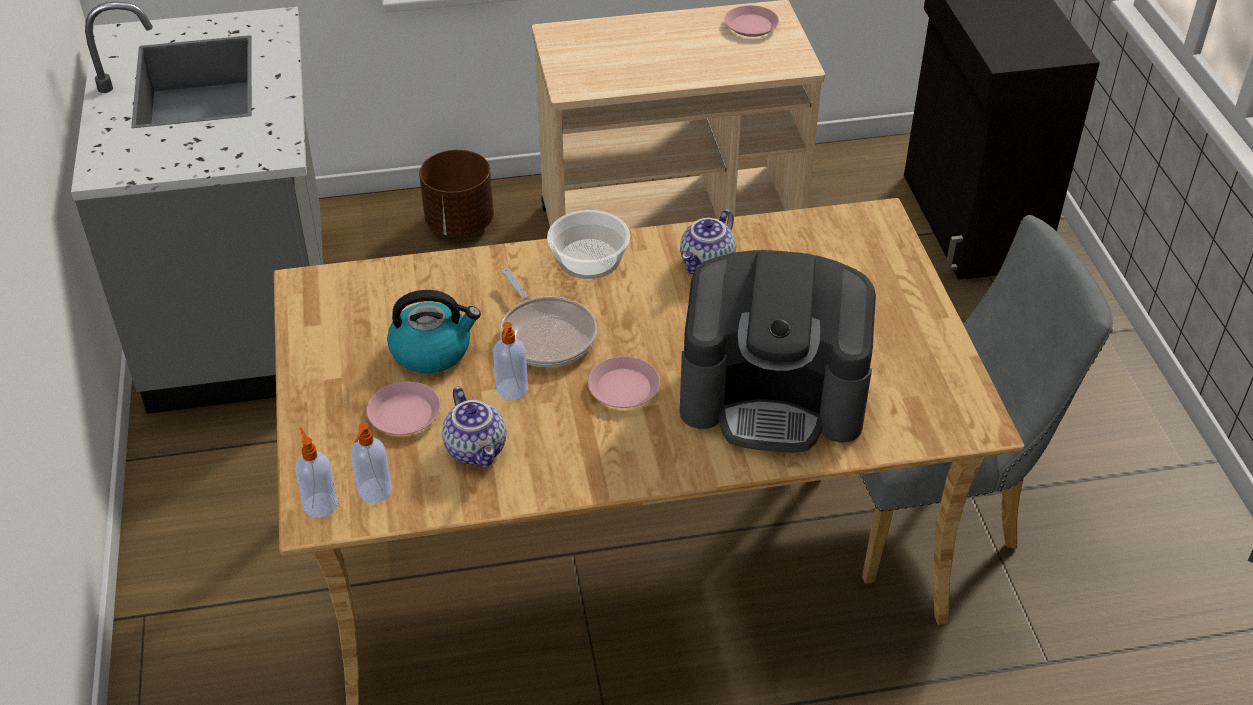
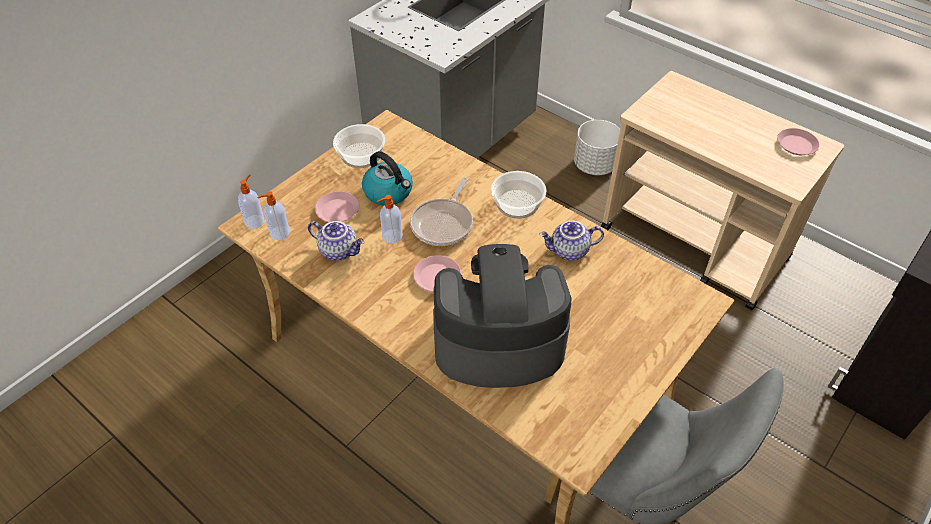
camera: 50 degrees right, 5 degrees up
brown planter [419,150,494,237] -> white planter [574,120,620,175]
teapot [442,386,506,467] -> teapot turned 90 degrees counterclockwise [308,221,364,261]
coffee machine [680,250,876,452] -> coffee machine turned 120 degrees clockwise [433,244,571,388]
none -> bowl [333,124,385,168]

